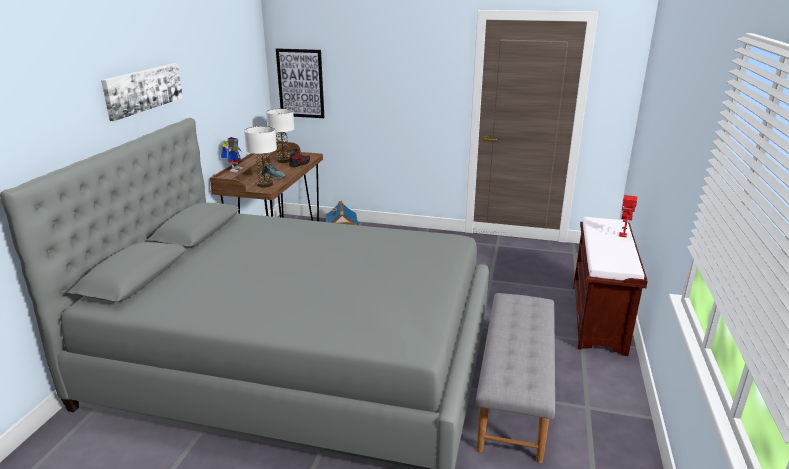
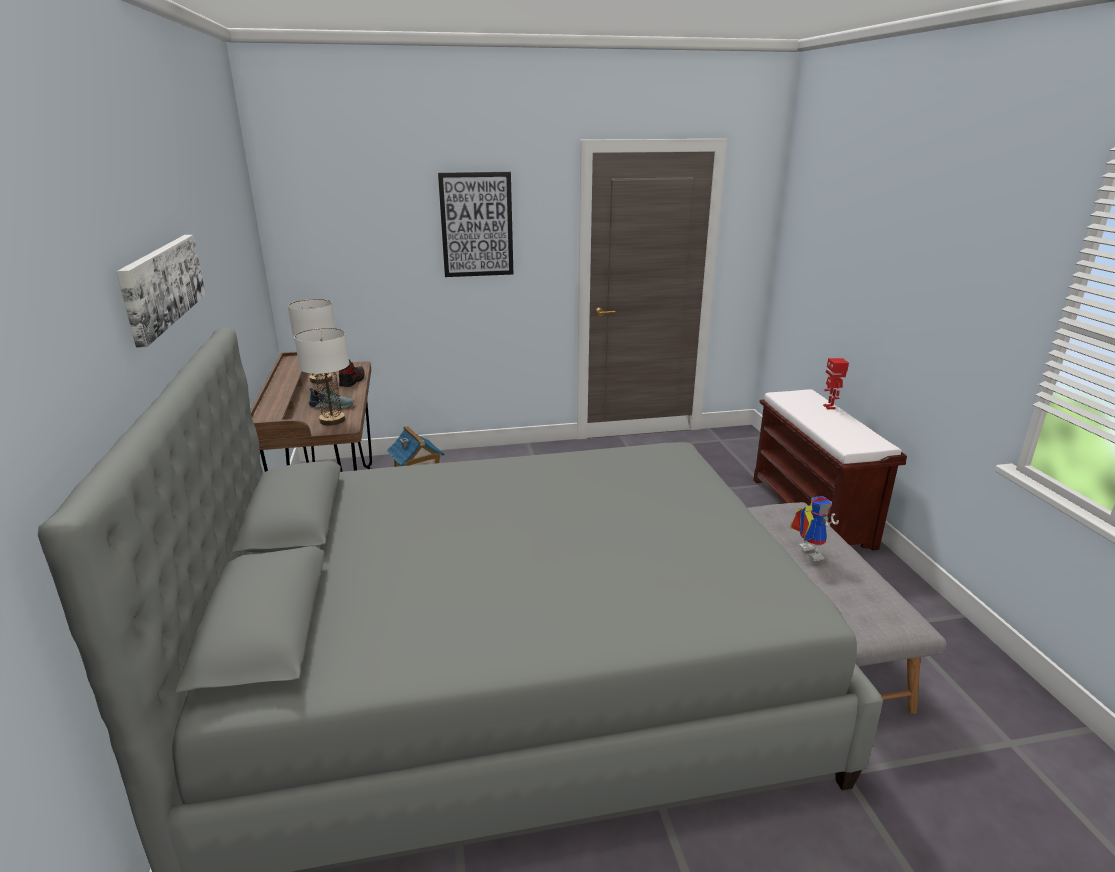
camera: 25 degrees left, 0 degrees up
toy robot [221,137,243,172] -> toy robot moved to [790,496,839,561]
picture [276,48,324,118] -> picture moved to [438,172,513,277]

